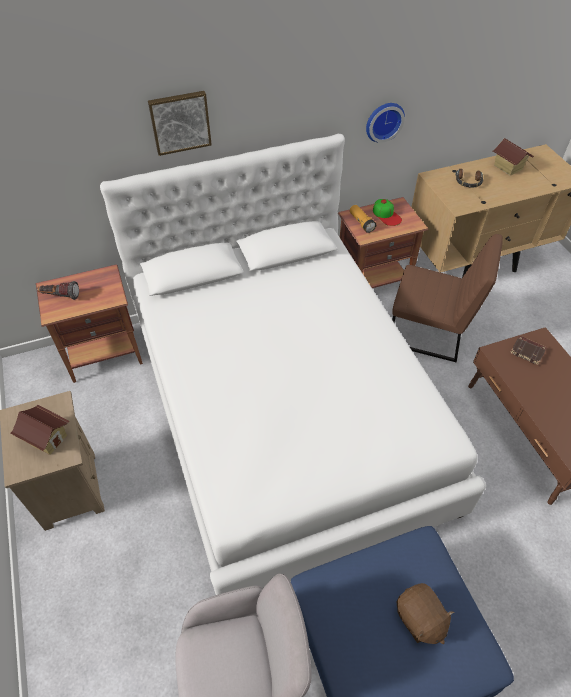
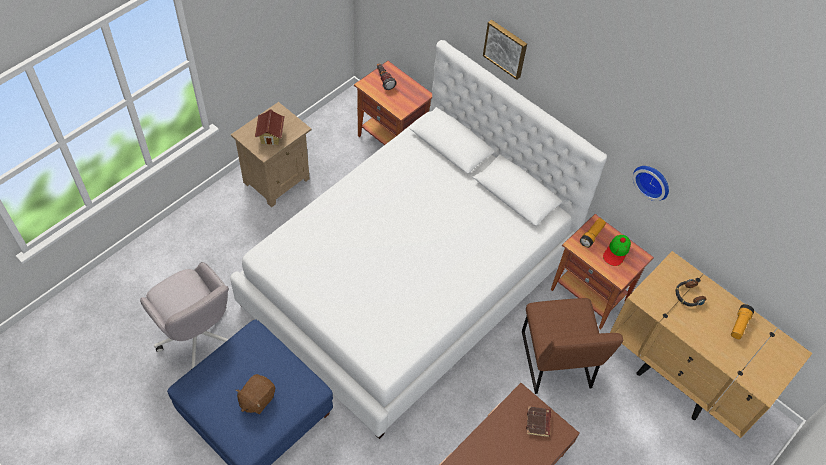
camera: 60 degrees right, 5 degrees up
toy house [493,138,534,176] -> flashlight [731,304,754,339]

